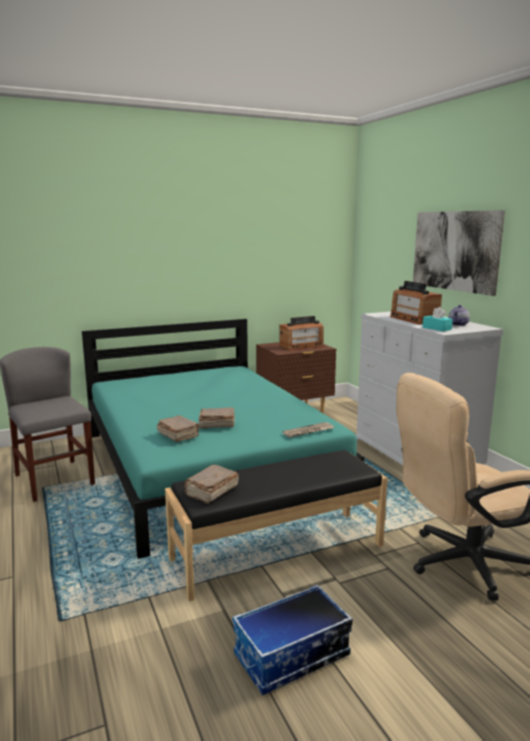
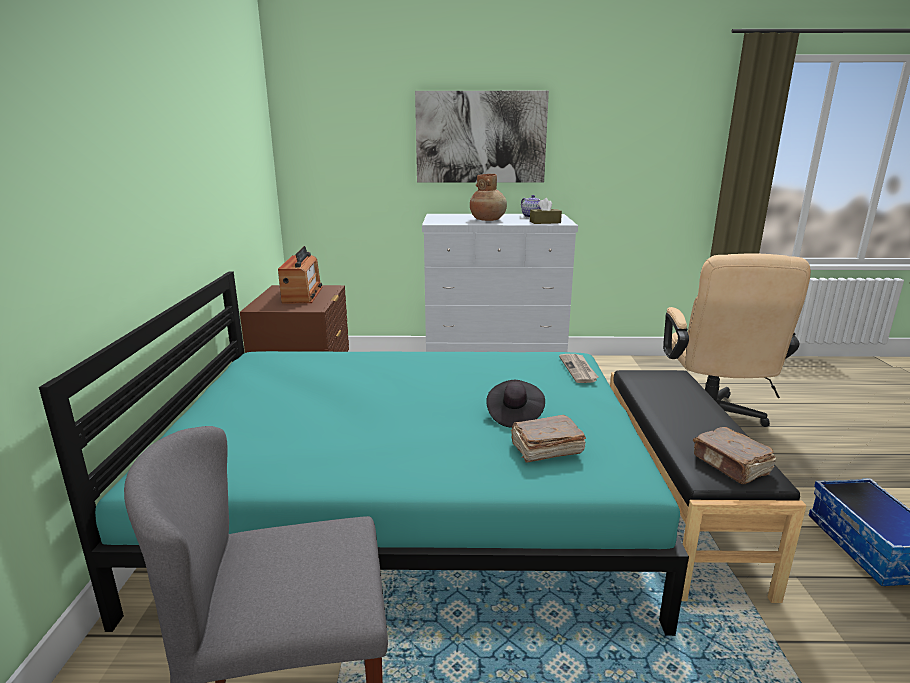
camera: 65 degrees left, 5 degrees up
brown book [199,407,235,429] -> black hat [486,380,545,428]
radio [390,281,442,325] -> brown vase [470,174,507,221]
turquoise tissue box [422,307,453,331] -> brown tissue box [530,198,562,224]

